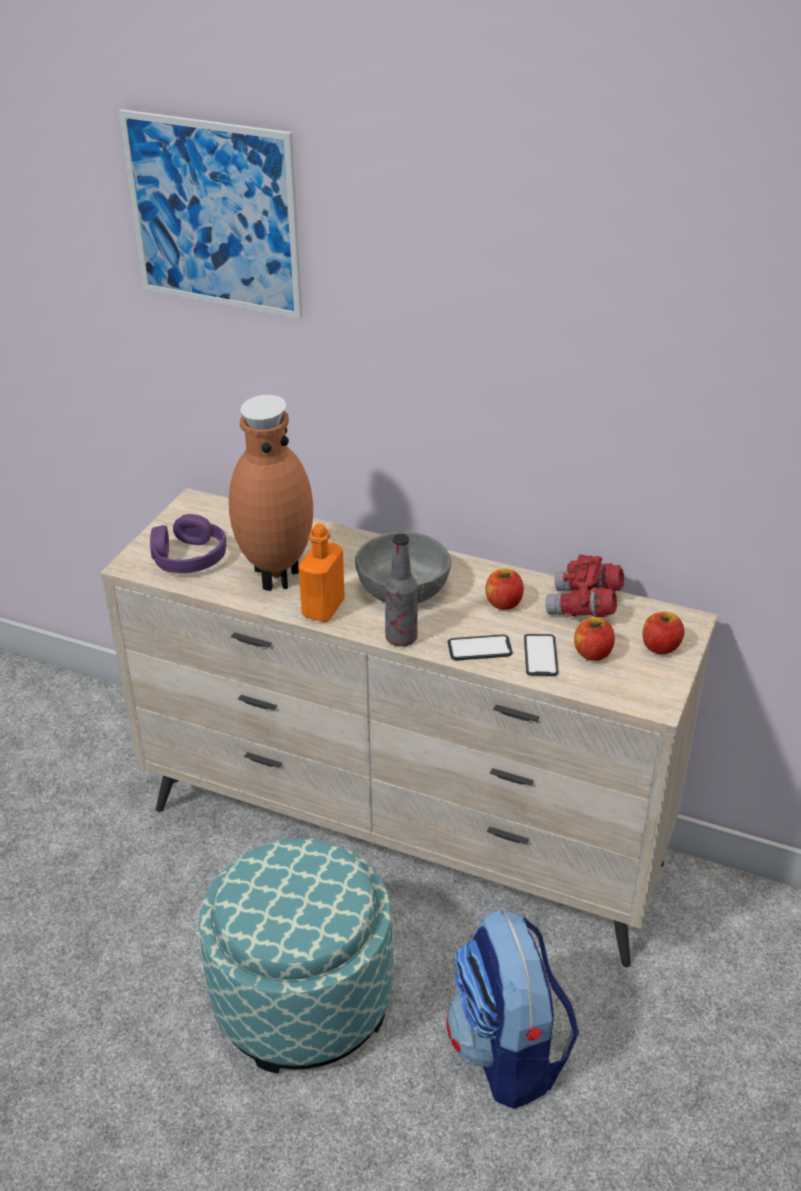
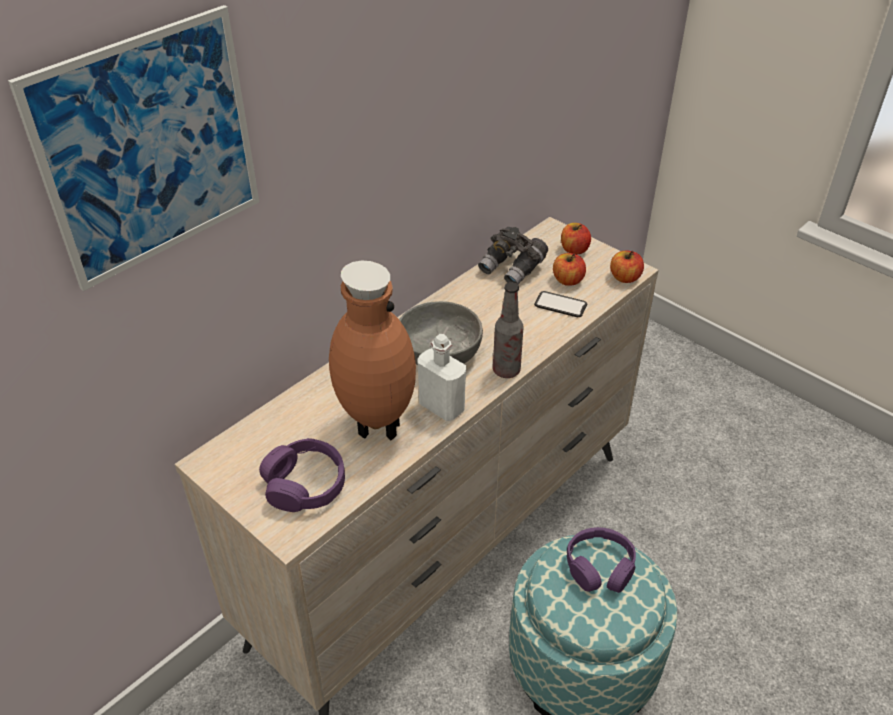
camera: 70 degrees left, 5 degrees up
orange bottle [298,523,345,622] -> white bottle [417,334,467,421]
backpack [446,909,579,1109] -> none
phone [448,634,513,660] -> none
apple [485,568,524,610] -> apple moved to [610,250,644,283]
red binoculars [546,555,624,617] -> grey binoculars [478,227,548,284]
none -> purple headphones [567,527,636,593]

